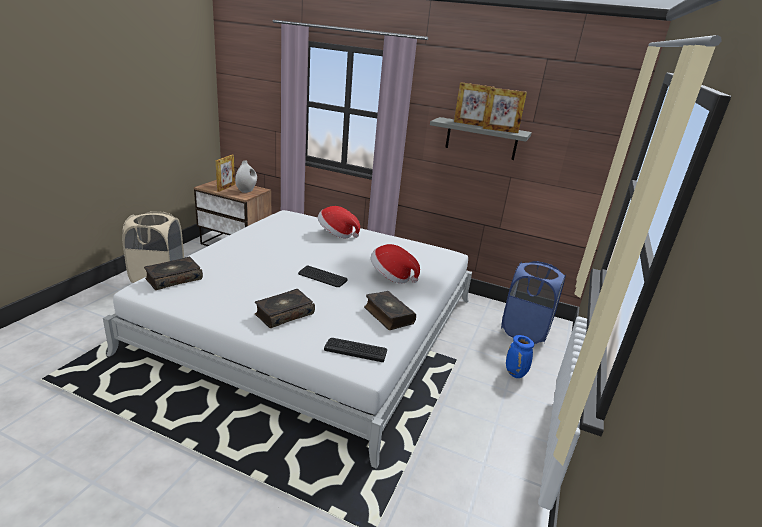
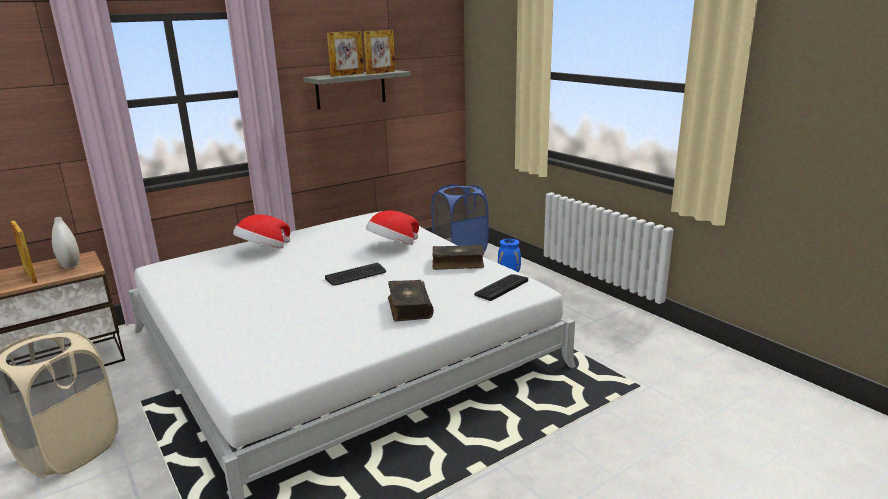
camera: 55 degrees left, 5 degrees down
book [144,257,203,290] -> none

